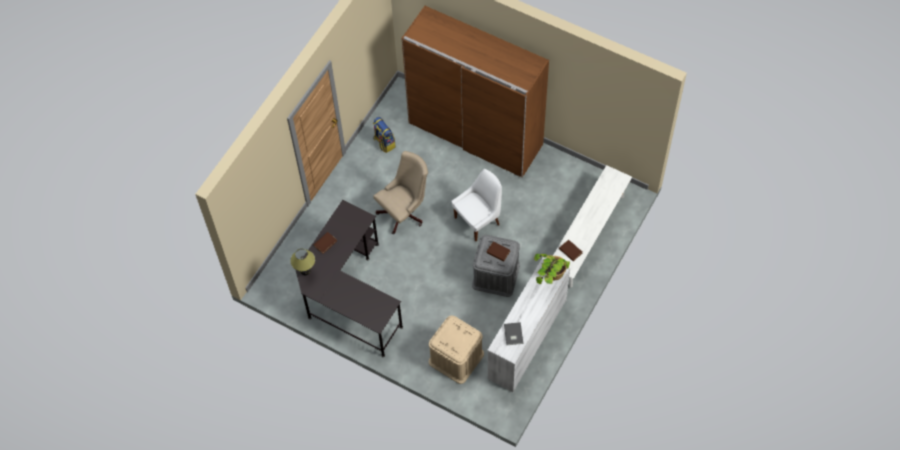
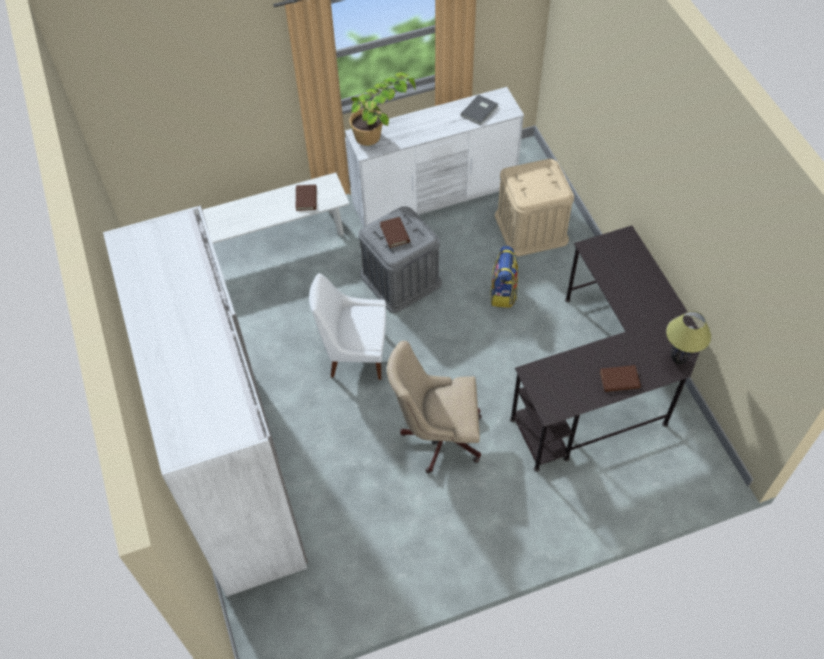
camera: 140 degrees left, 5 degrees down
backpack [373,117,396,153] -> backpack moved to [490,246,518,308]
brown wardrobe [402,6,549,178] -> white wardrobe [103,205,308,597]

